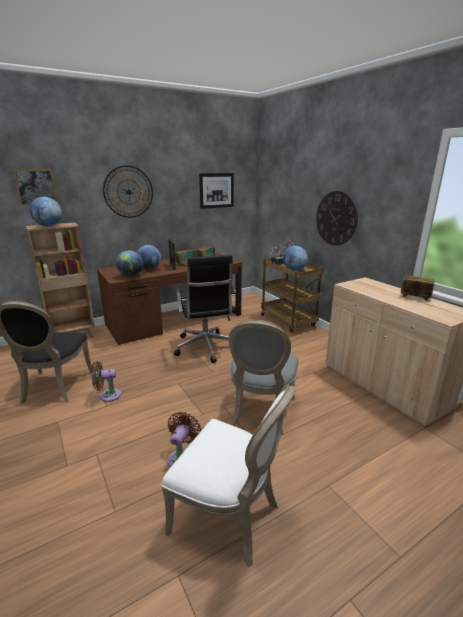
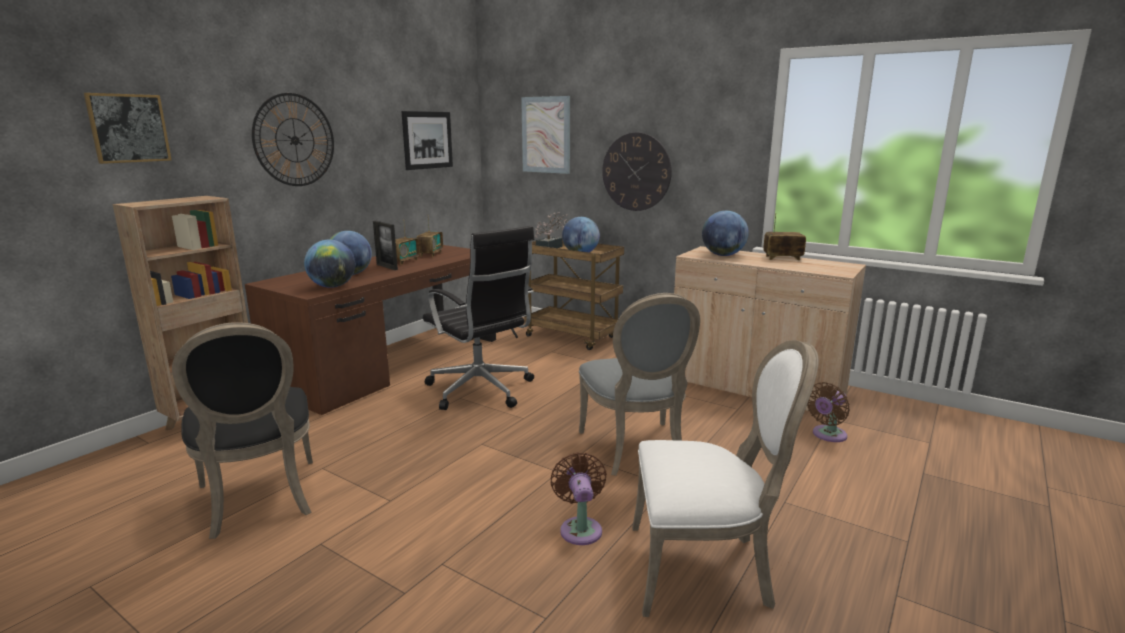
camera: 25 degrees left, 5 degrees down
globe [30,197,62,226] -> globe moved to [702,211,749,256]
brown fan [91,362,122,402] -> brown fan moved to [807,382,850,442]
none -> picture [521,96,570,174]

